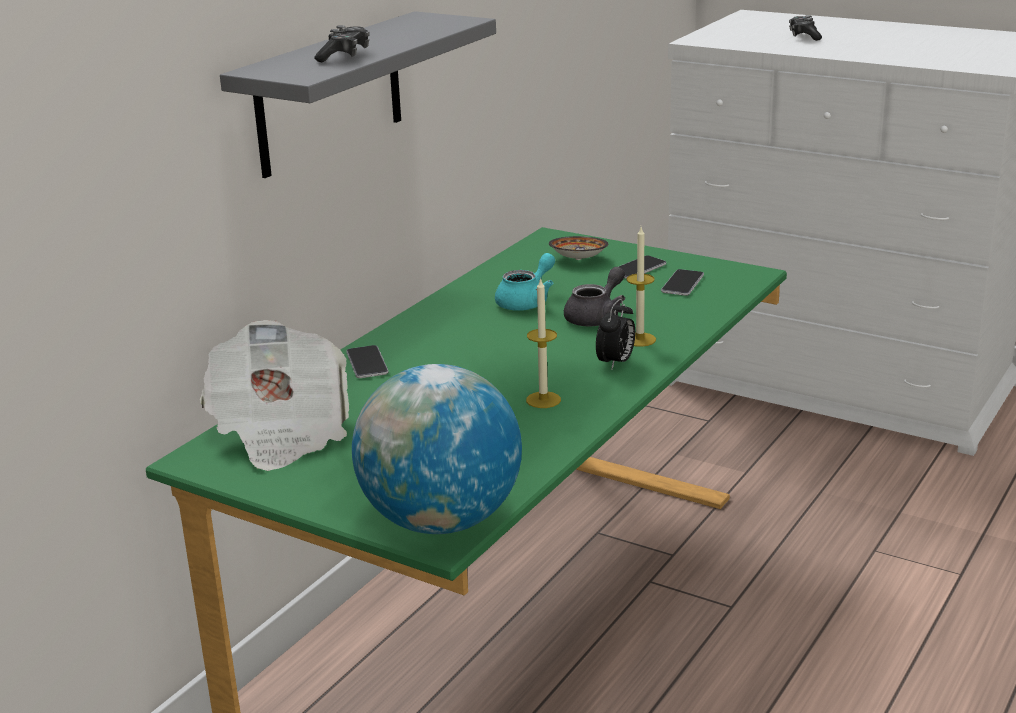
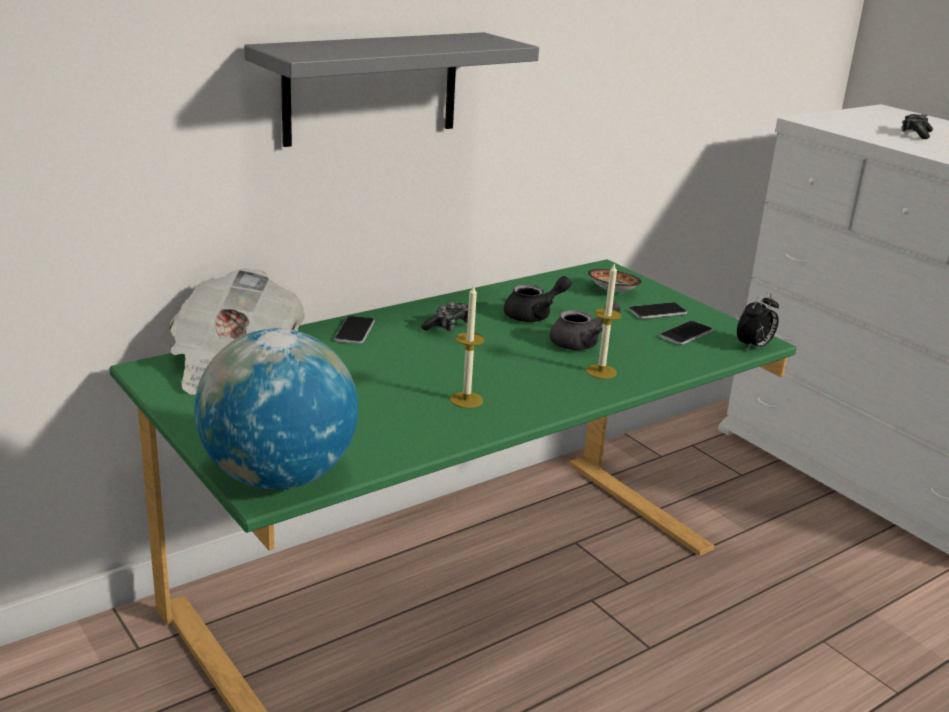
camera: 20 degrees right, 0 degrees up
game controller [314,25,370,63] -> game controller moved to [421,302,469,332]
turquoise teapot [495,253,555,311] -> black teapot [504,276,571,322]
alarm clock [596,299,635,370] -> alarm clock moved to [737,292,779,351]

